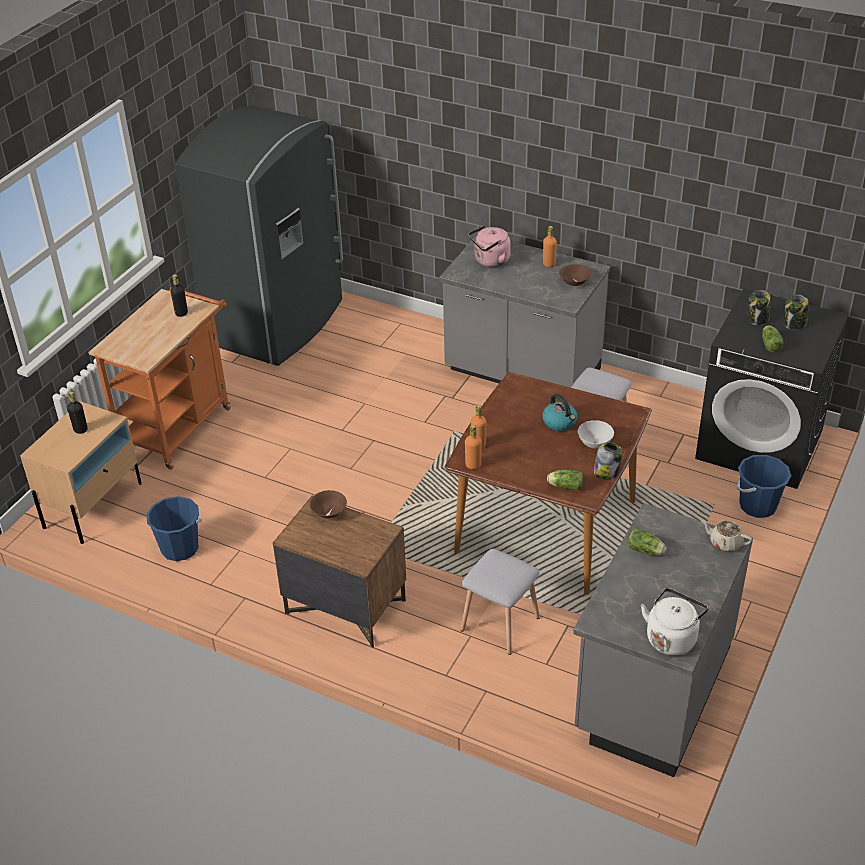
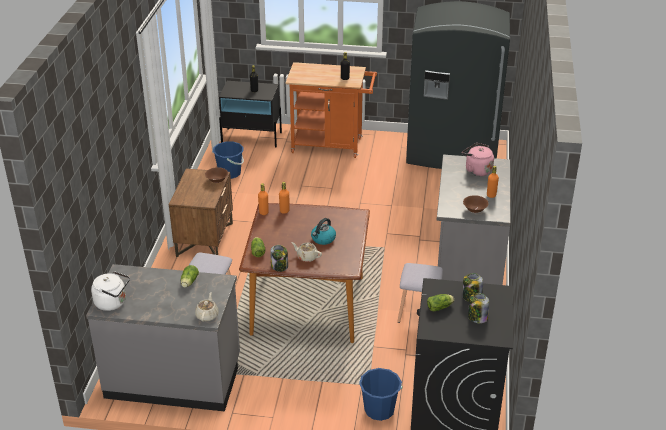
camera: 70 degrees right, 5 degrees down
beige nightstand [20,401,142,544] -> black nightstand [219,81,282,147]
white bowl [578,420,614,449] -> beige teapot [291,242,322,262]

